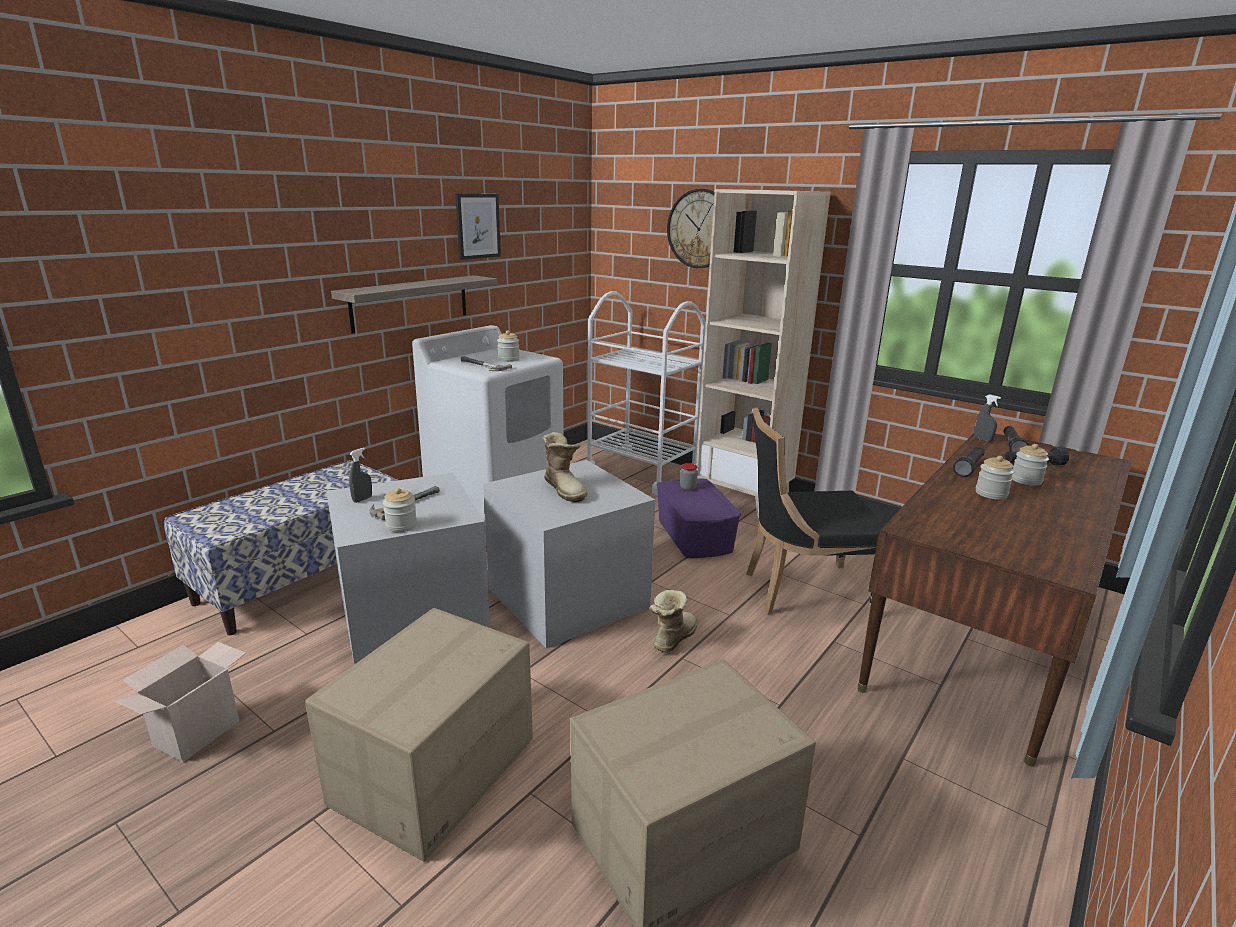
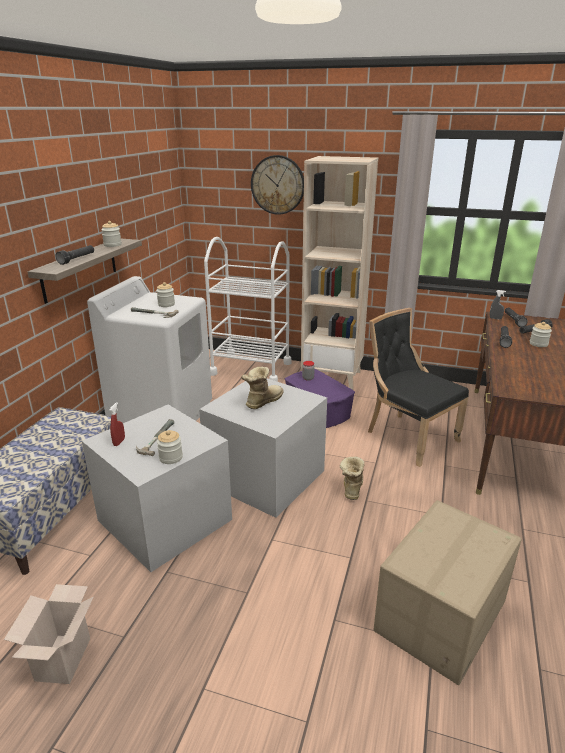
camera: 20 degrees left, 5 degrees up
cardboard box [305,608,533,862] -> none
grey spray bottle [349,448,372,503] -> red spray bottle [110,402,125,446]
picture [455,194,501,260] -> none
boot [542,432,588,502] -> boot turned 90 degrees counterclockwise [241,367,284,409]
black chair [746,408,885,615] -> black chair turned 75 degrees clockwise [368,308,469,467]
jar [976,456,1014,500] -> jar moved to [101,221,122,247]
none -> black flashlight [56,245,94,265]

